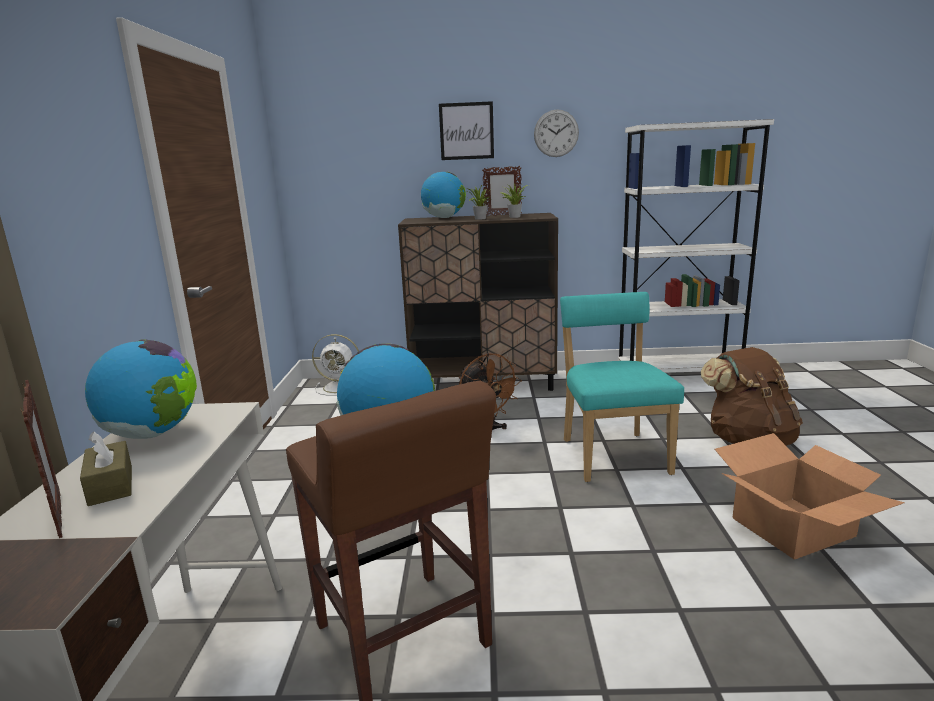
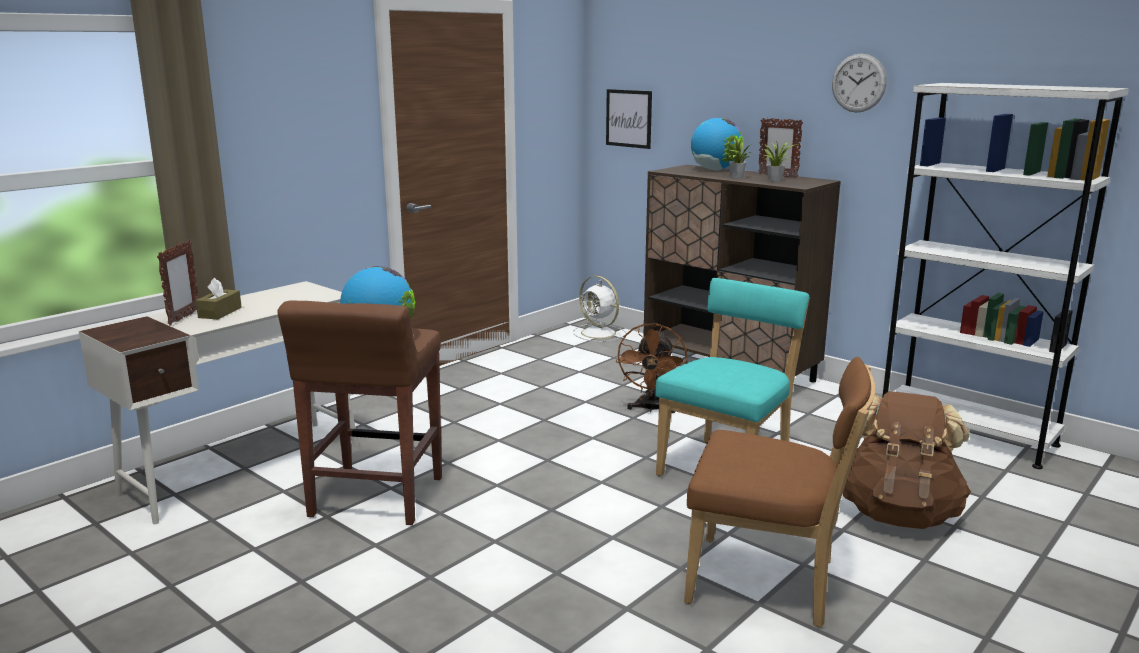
camera: 40 degrees right, 0 degrees up
globe [85,340,197,439] -> none
picture [439,101,494,160] -> picture moved to [606,89,652,149]
cardboard box [715,433,905,560] -> brown chair [684,357,875,628]

